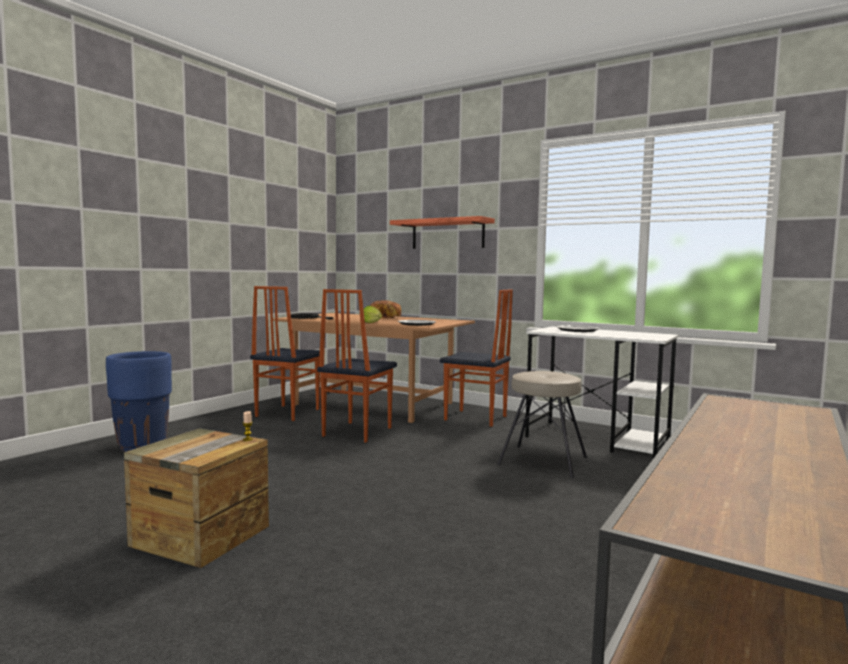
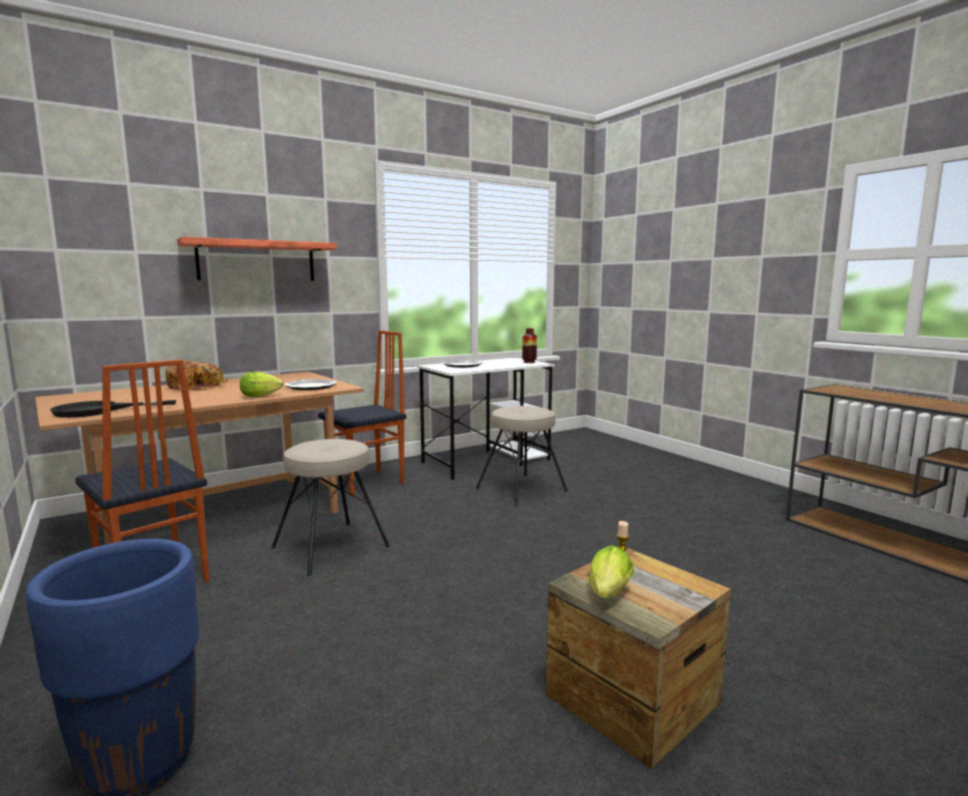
camera: 65 degrees left, 5 degrees up
chair [317,289,397,443] -> beige stool [272,439,390,576]
none -> vase [522,328,537,363]
none -> lettuce [589,545,634,599]

